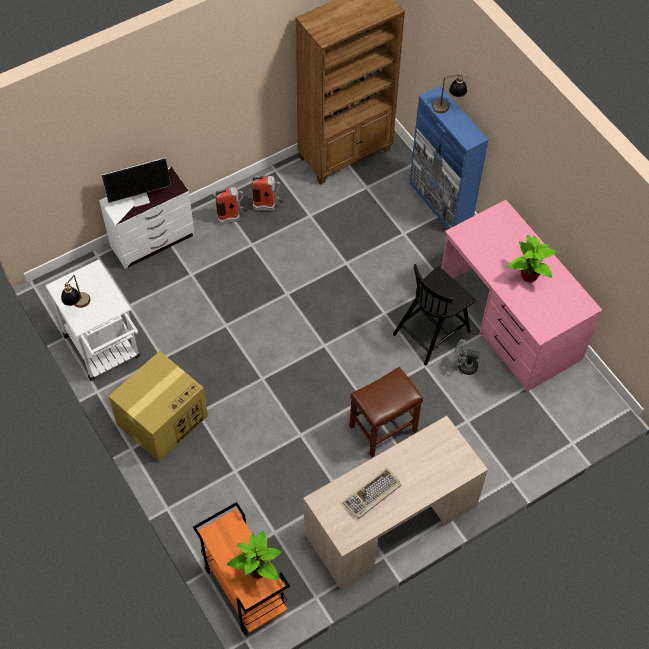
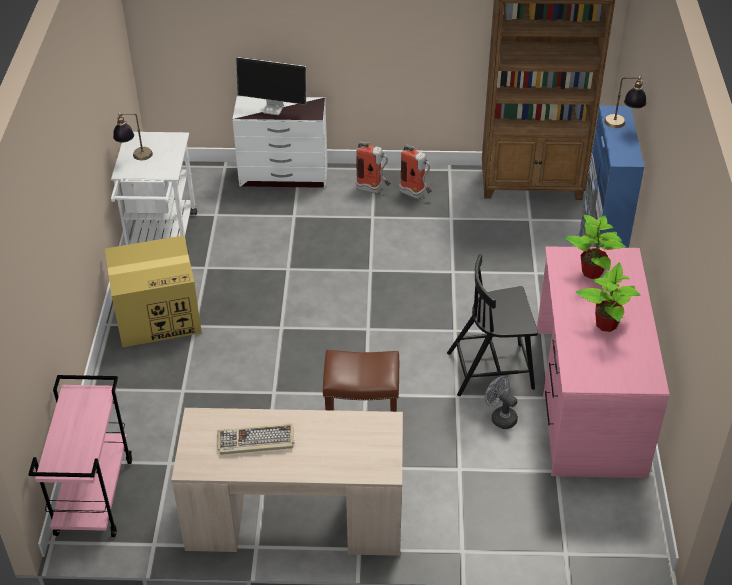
camera: 35 degrees right, 15 degrees down
orange cart [193,502,290,635] -> pink cart [28,375,132,537]
potted plant [227,531,282,580] -> potted plant moved to [564,215,626,279]

